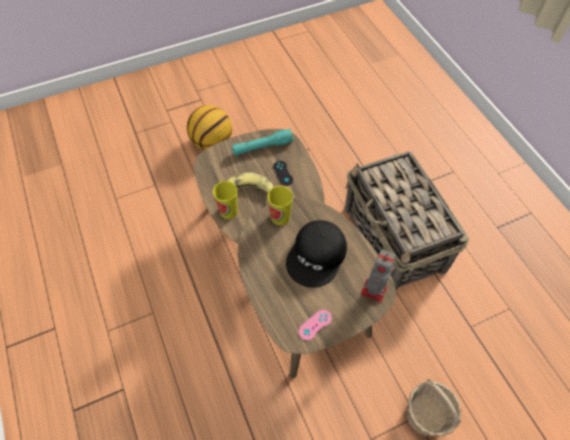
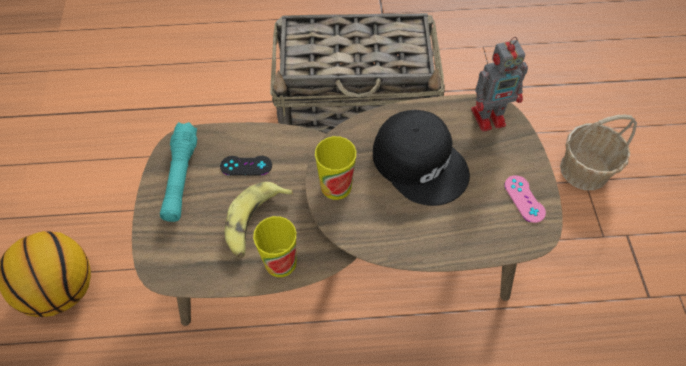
camera: 70 degrees left, 0 degrees up
toy robot [361,249,396,302] -> toy robot turned 120 degrees clockwise [471,37,528,132]

